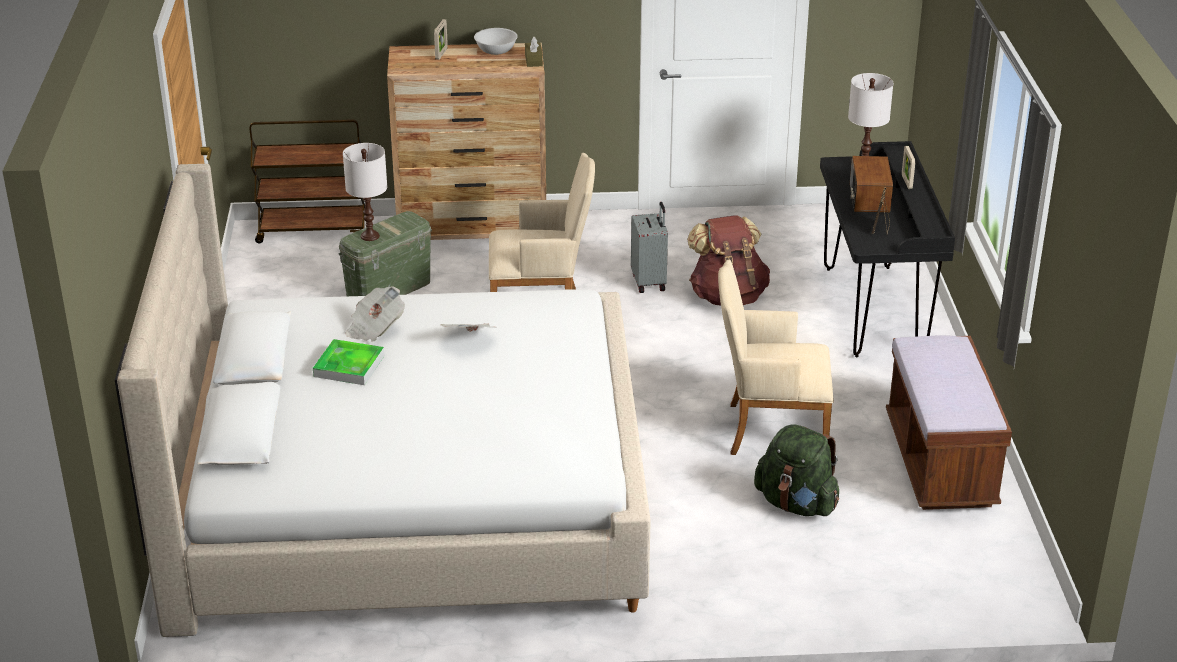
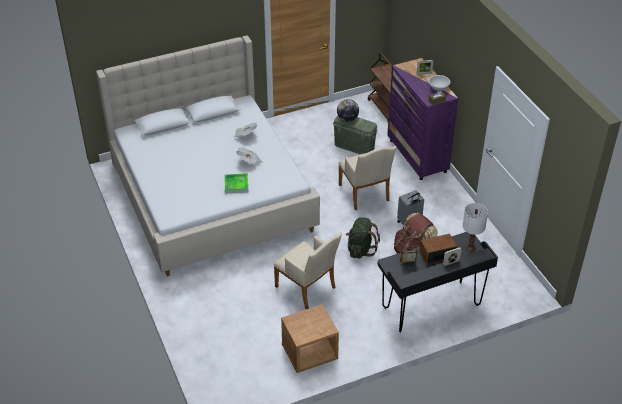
camera: 70 degrees right, 10 degrees up
tray [313,339,384,385] -> tray moved to [224,173,248,194]
white table lamp [343,143,387,241] -> globe [337,99,359,122]
brown dresser [387,43,546,240] -> purple dresser [387,58,459,180]
beige armchair [718,260,834,455] -> beige armchair turned 150 degrees clockwise [273,232,342,309]
green backpack [754,424,839,516] -> green backpack moved to [346,217,380,259]
brown bench [886,335,1012,510] -> brown nightstand [281,304,339,373]

